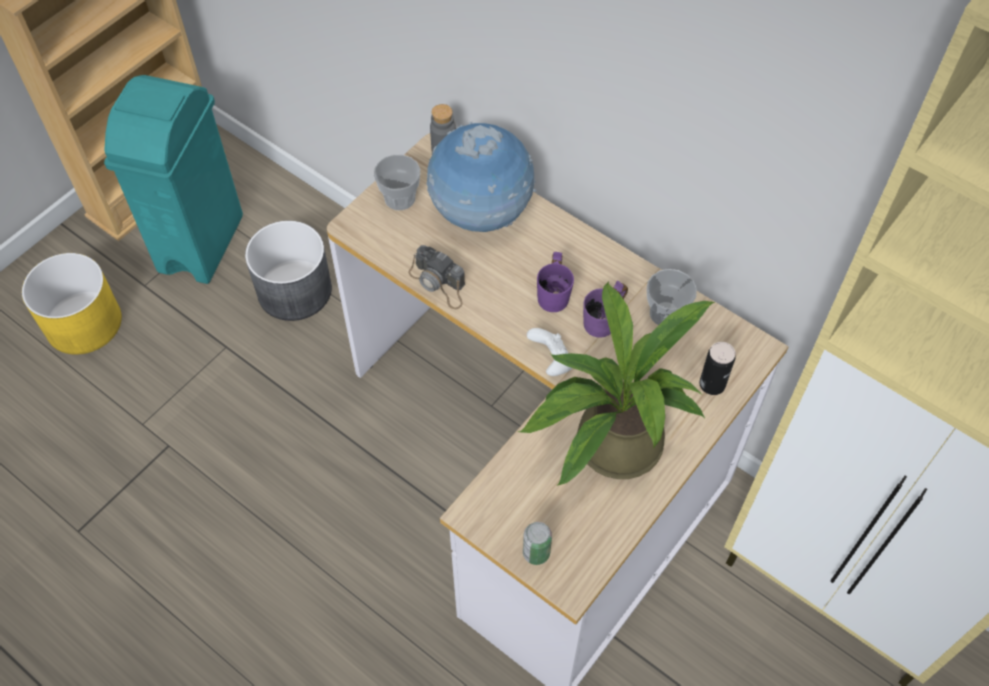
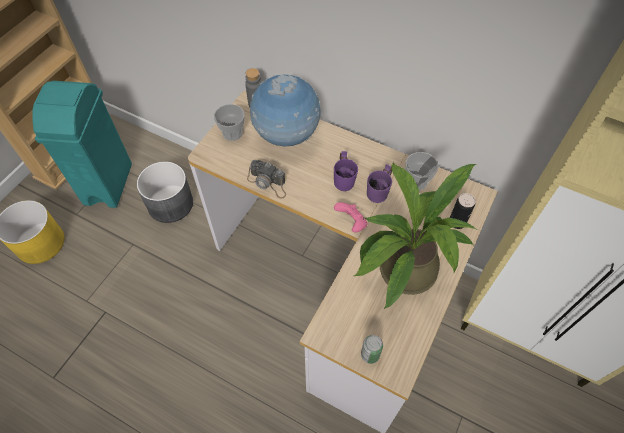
camera: 10 degrees left, 0 degrees up
white game controller [527,328,572,376] -> pink game controller [334,202,367,232]

